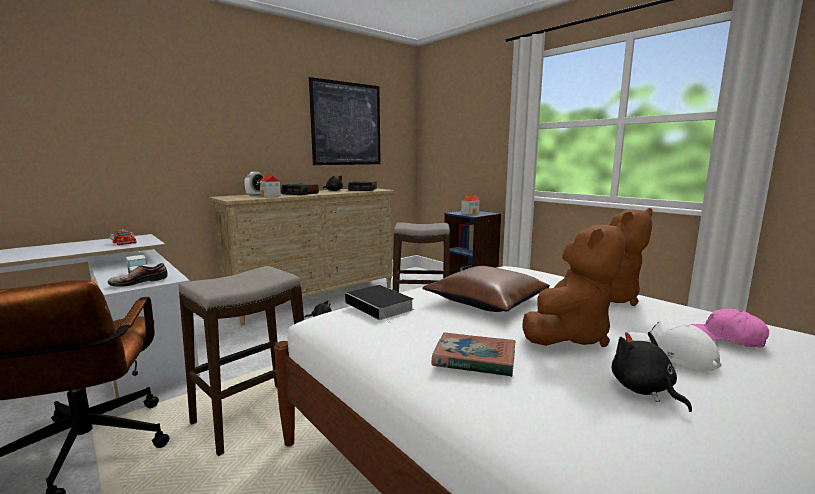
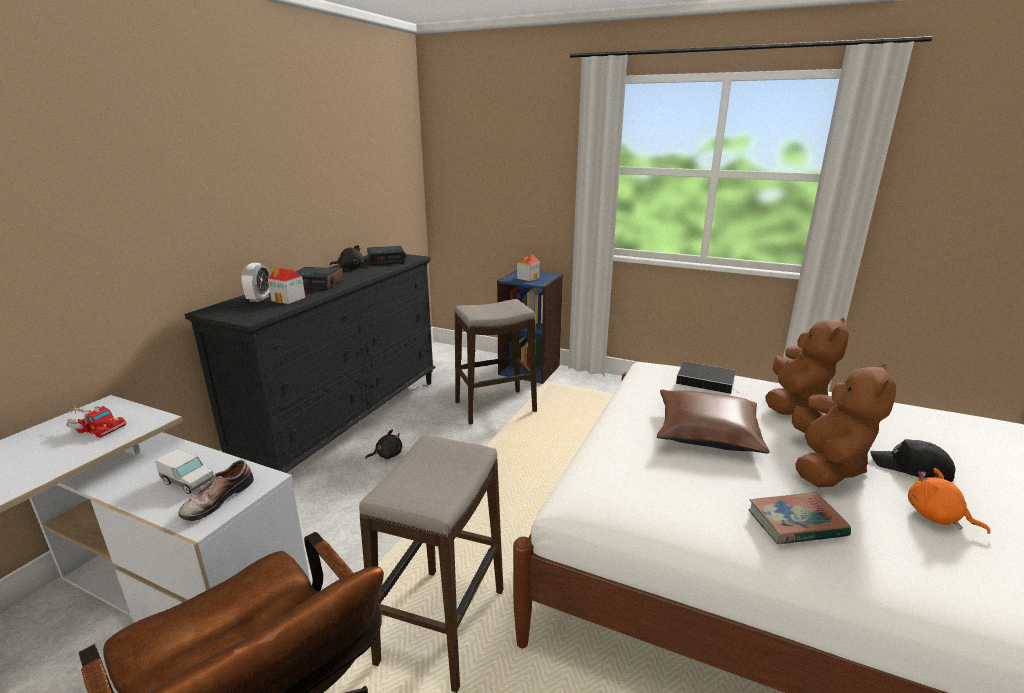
camera: 25 degrees left, 10 degrees up
beige dresser [208,189,395,325] -> black dresser [185,254,436,473]
picture [309,77,381,165] -> none
book [345,285,414,323] -> book moved to [676,361,742,395]
black plush toy [612,332,692,412] -> orange plush toy [908,468,991,534]
white cap [629,319,722,371] -> black cap [870,439,955,482]
pink cap [690,308,769,348] -> none

